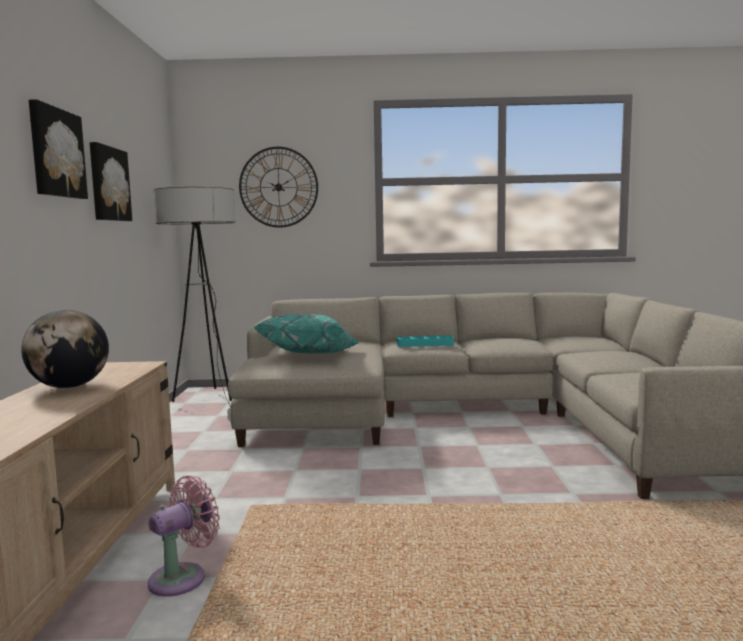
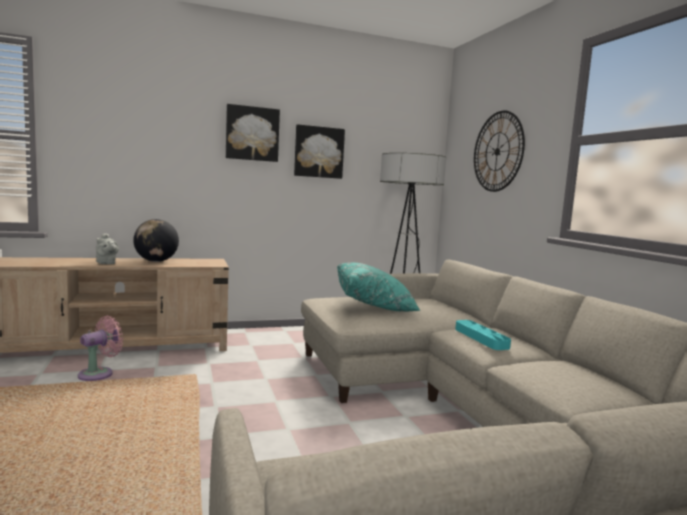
camera: 70 degrees right, 0 degrees up
pink fan [148,475,220,597] -> pink fan turned 75 degrees counterclockwise [78,316,123,381]
none -> grey teapot [96,233,119,264]

